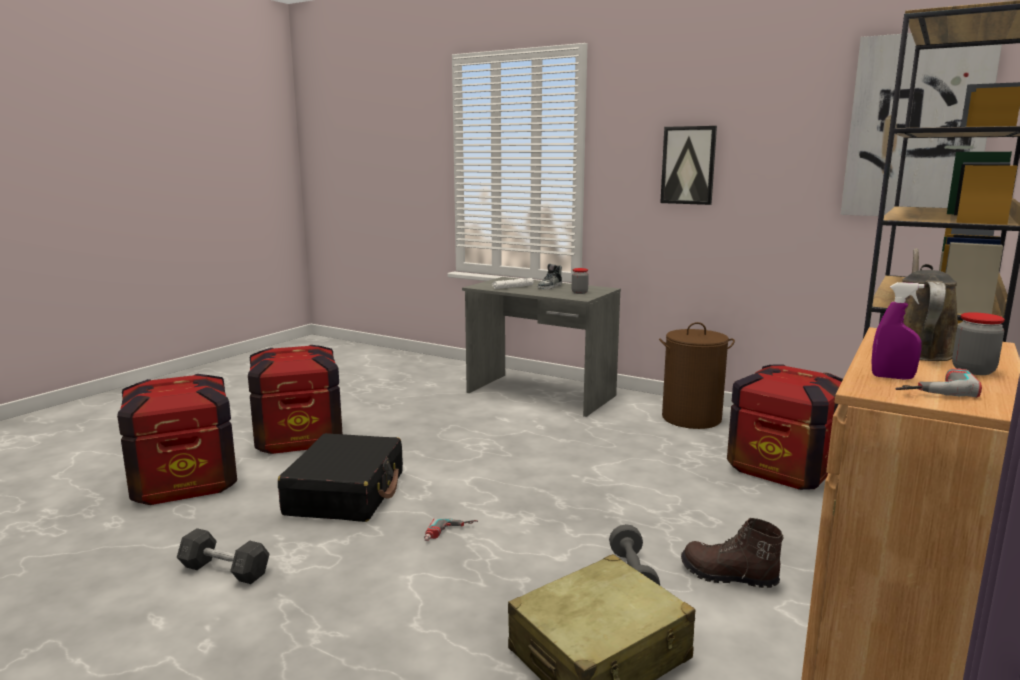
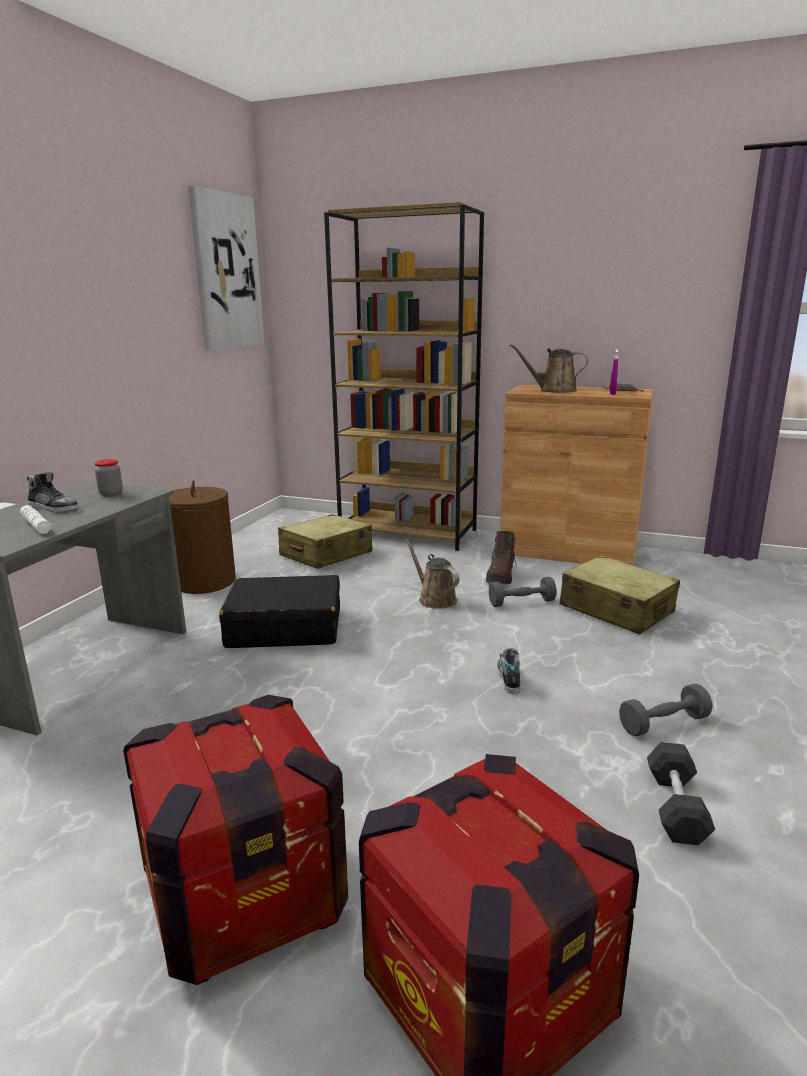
camera: 100 degrees left, 5 degrees up
black suitcase [278,433,403,522] -> black suitcase moved to [219,575,340,648]
power drill [424,518,478,541] -> shoe [497,648,521,694]
picture [660,126,717,205] -> none
crate [727,364,843,490] -> beige suitcase [278,514,372,569]
jar [952,312,1005,375] -> none
none -> brown watering can [405,540,460,609]
none -> grey dumbbell [619,684,712,736]

